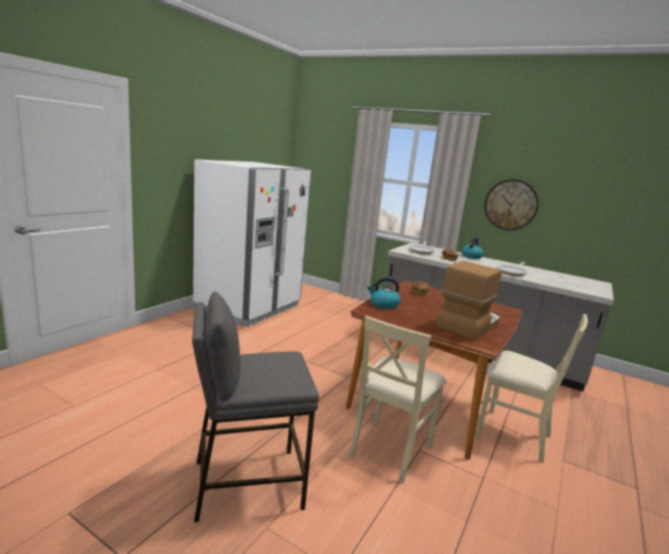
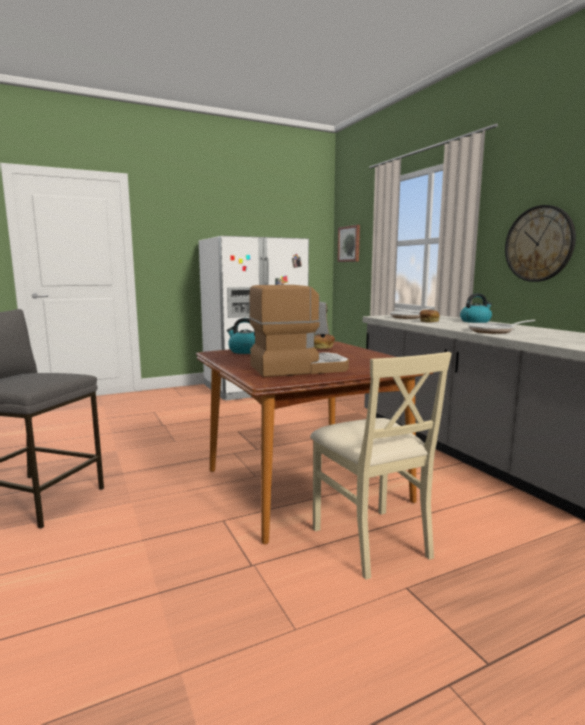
camera: 35 degrees right, 5 degrees down
beige chair [349,316,447,484] -> none
none -> picture [337,225,360,262]

